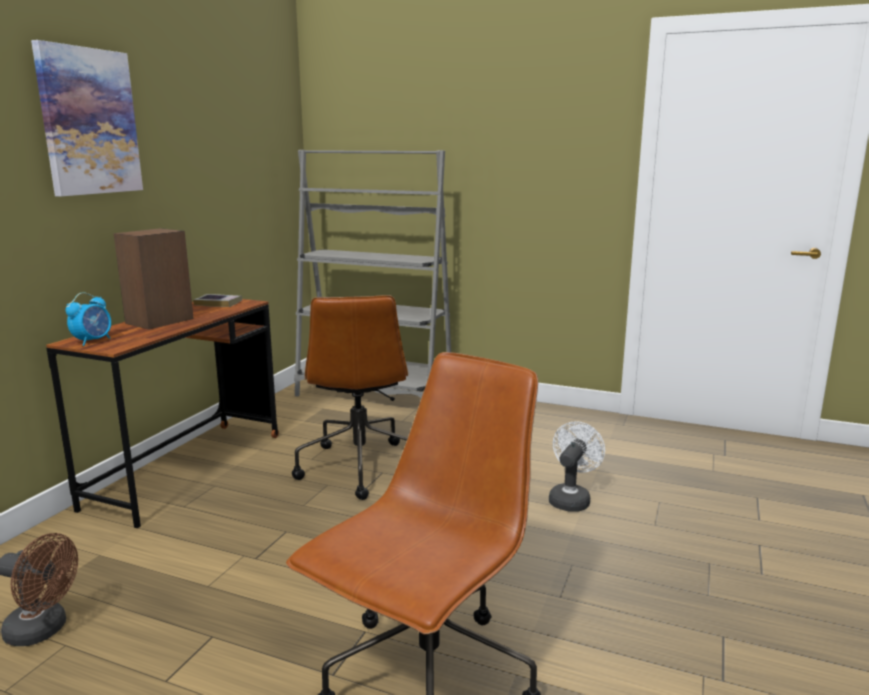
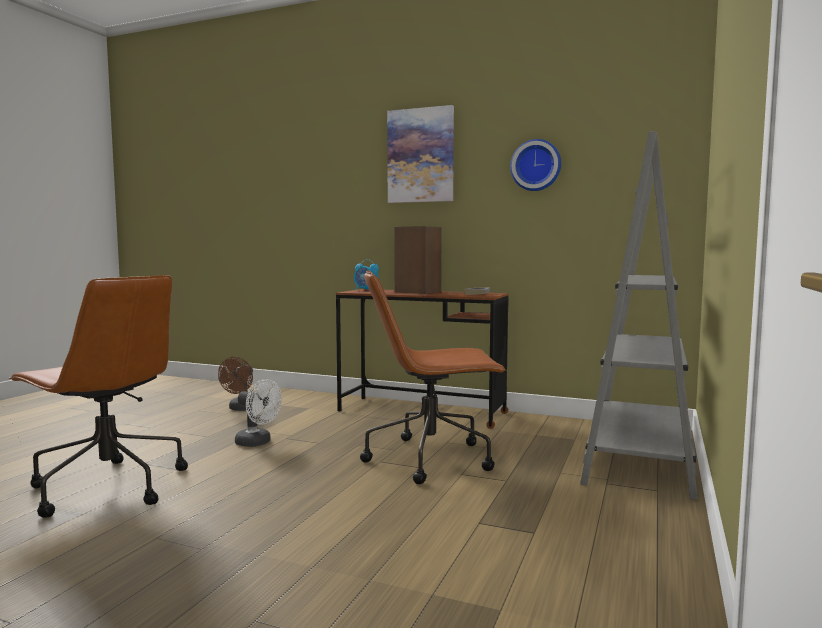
camera: 90 degrees right, 10 degrees down
white fan [549,421,605,512] -> white fan moved to [235,379,282,447]
none -> wall clock [510,139,561,191]

